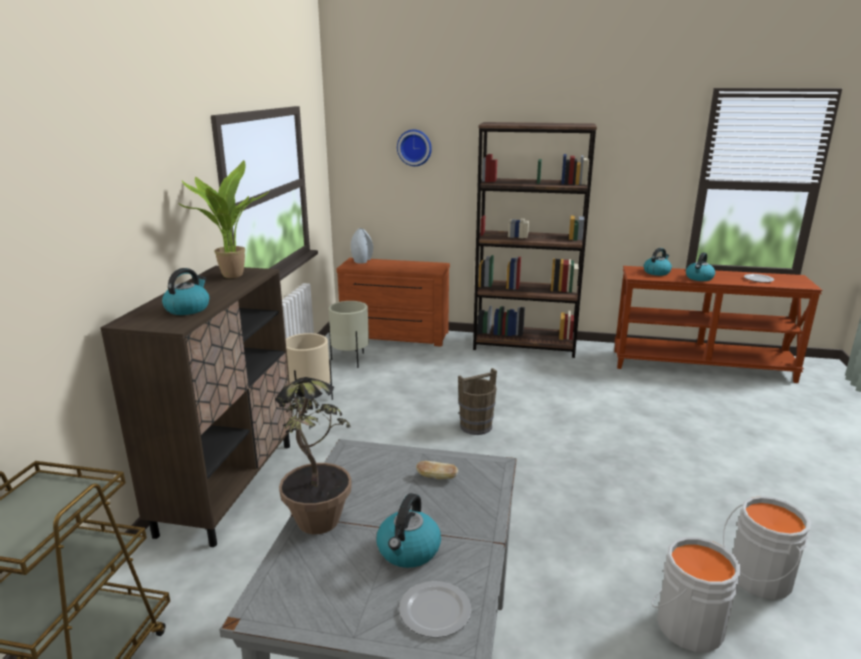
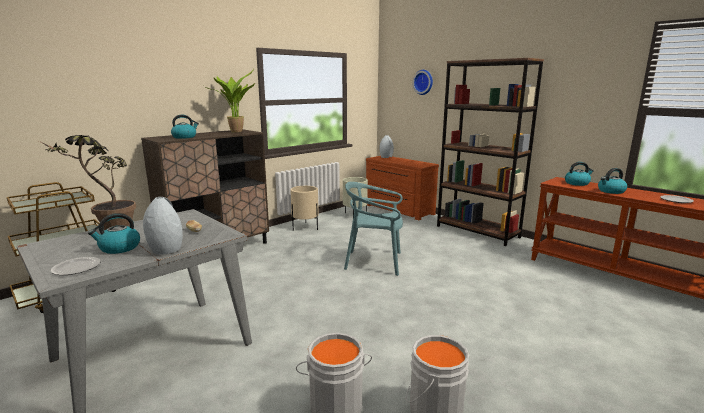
camera: 35 degrees right, 5 degrees down
brown bucket [458,368,497,435] -> turquoise chair [344,182,403,276]
none -> grey vase [143,197,183,255]

